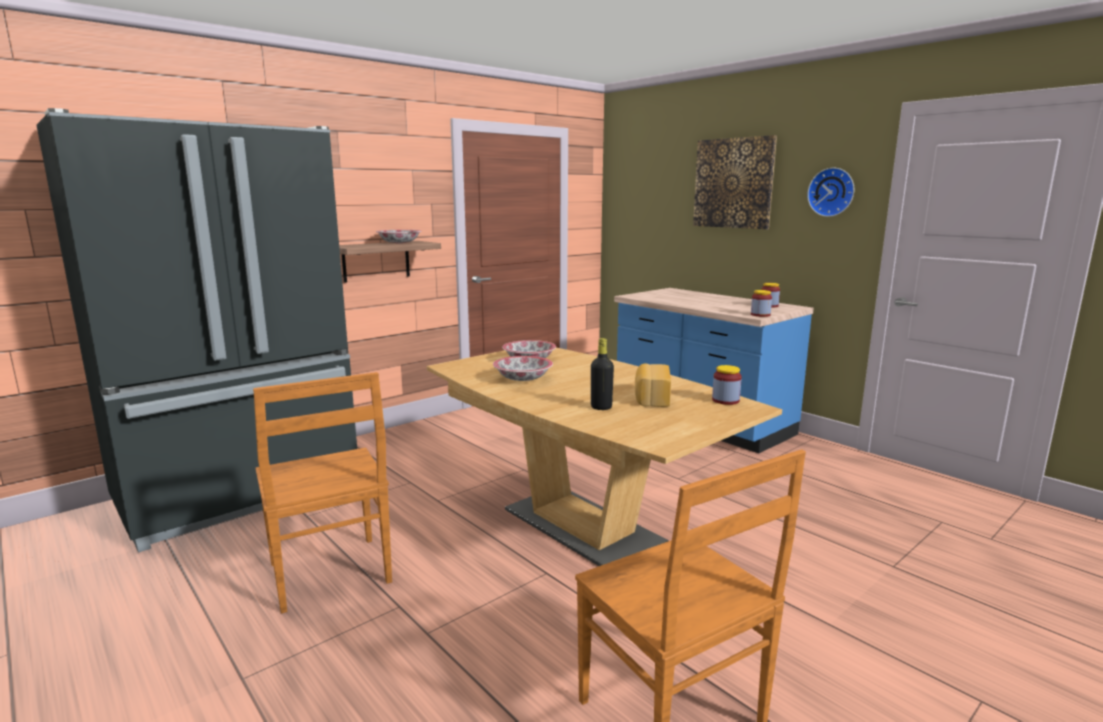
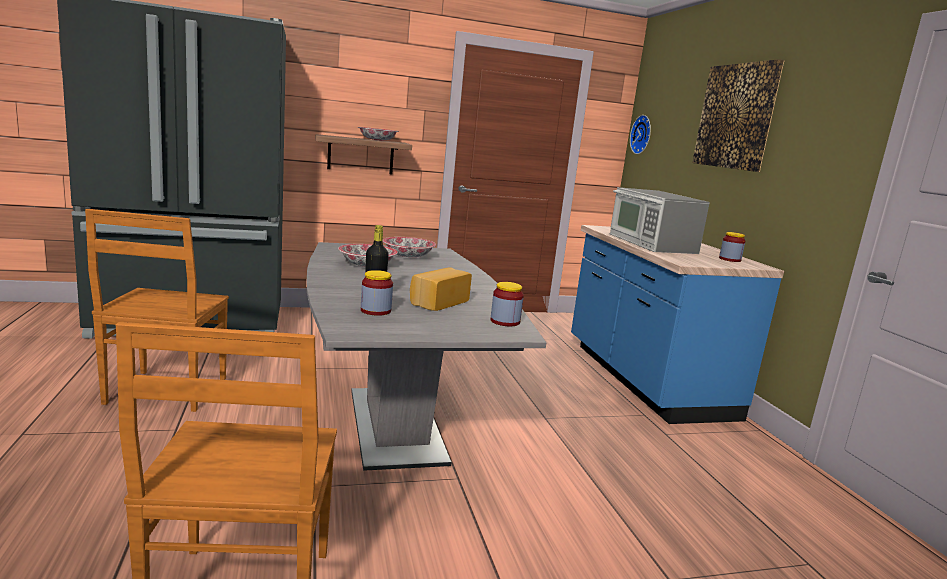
camera: 25 degrees right, 0 degrees up
brown dining table [427,348,782,566] -> grey dining table [307,242,546,471]
jar [751,290,772,317] -> jar moved to [361,270,393,316]
wall clock [807,168,854,217] -> wall clock moved to [630,115,651,154]
none -> microwave [610,187,710,254]

